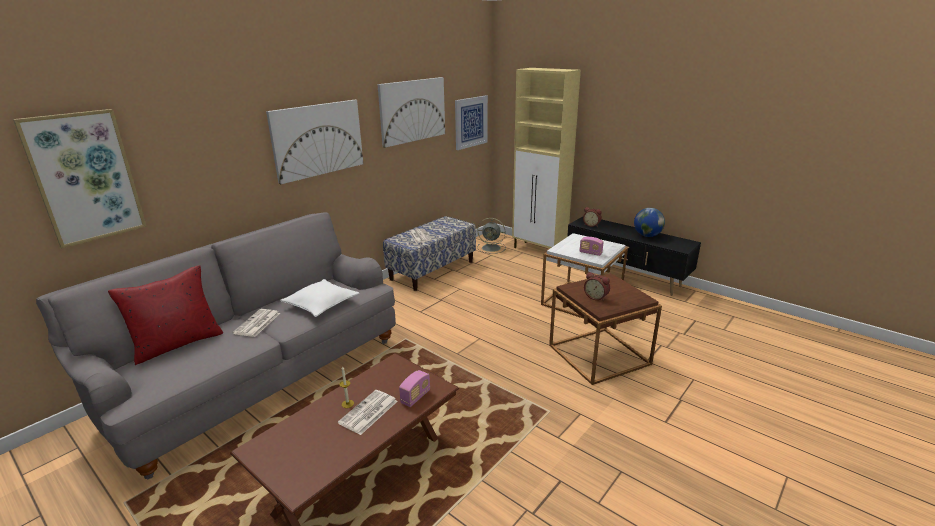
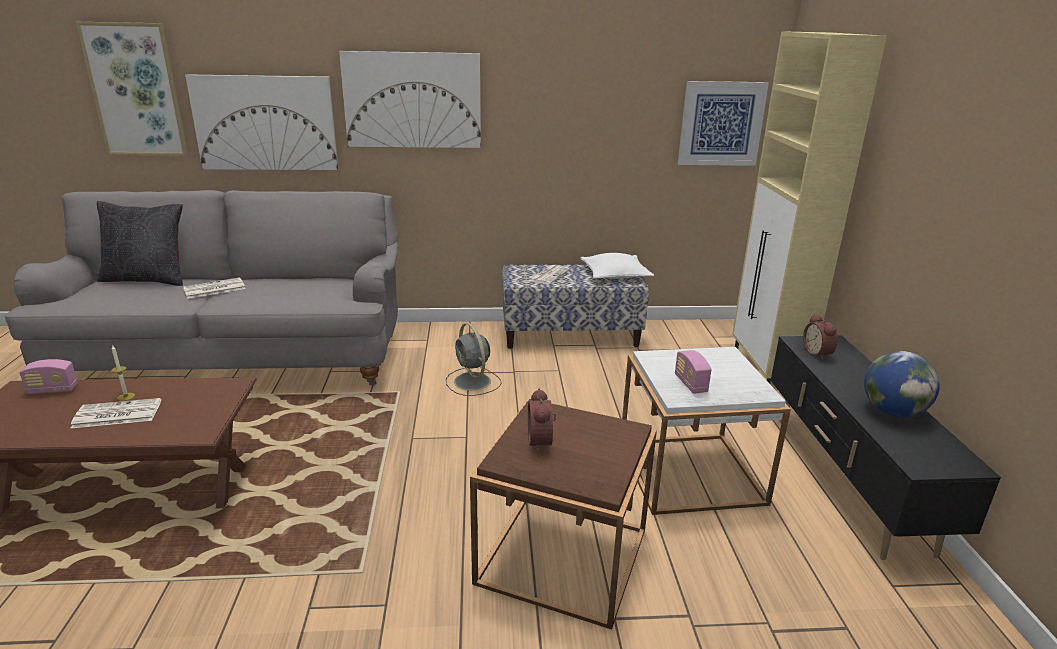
camera: 45 degrees right, 0 degrees up
red pillow [108,265,223,365] -> black pillow [97,201,183,286]
white pillow [280,279,360,317] -> white pillow moved to [580,253,654,279]
picture [377,77,445,148] -> picture moved to [185,74,338,170]
radio [399,370,430,407] -> radio moved to [20,359,78,394]
grey fan [477,218,506,254] -> grey fan moved to [446,323,502,396]

